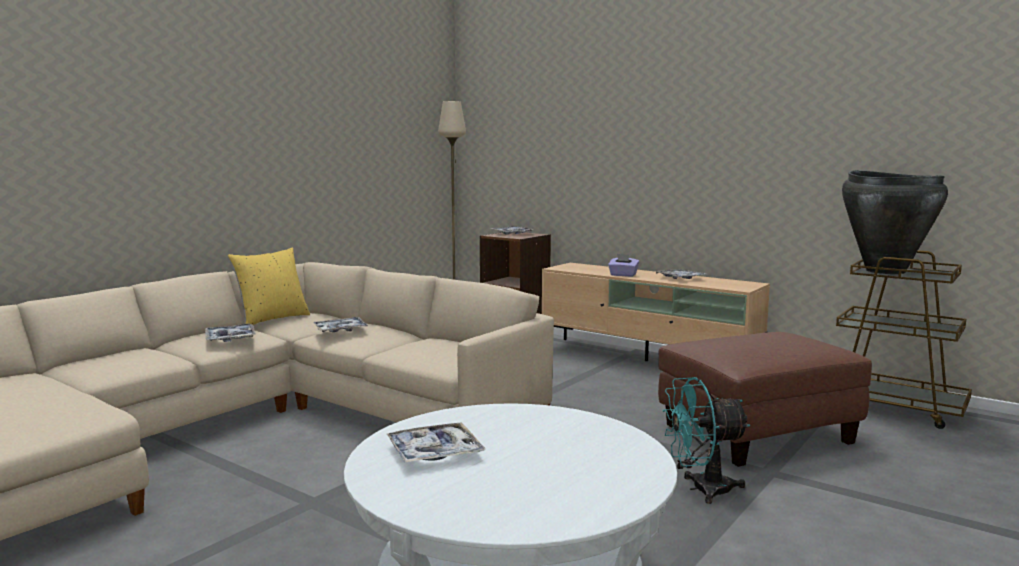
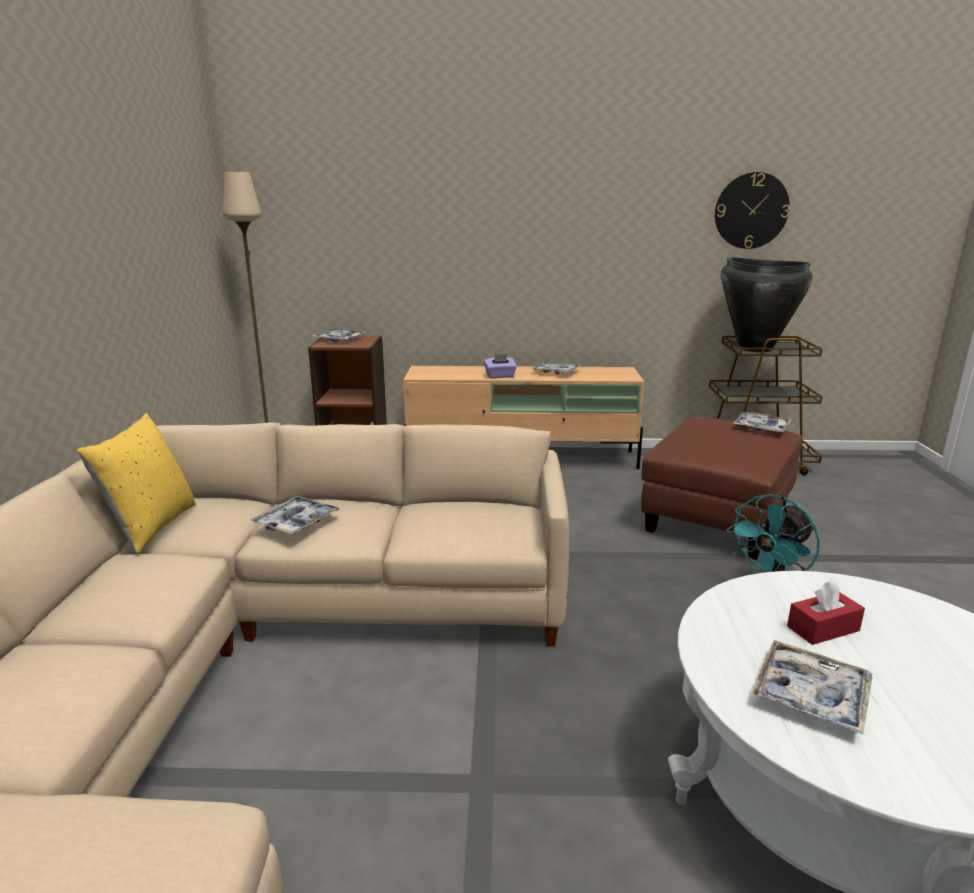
camera: 35 degrees left, 10 degrees up
tray [205,324,256,342] -> tray moved to [733,412,792,432]
none -> wall clock [715,172,790,249]
none -> red tissue box [787,581,865,645]

